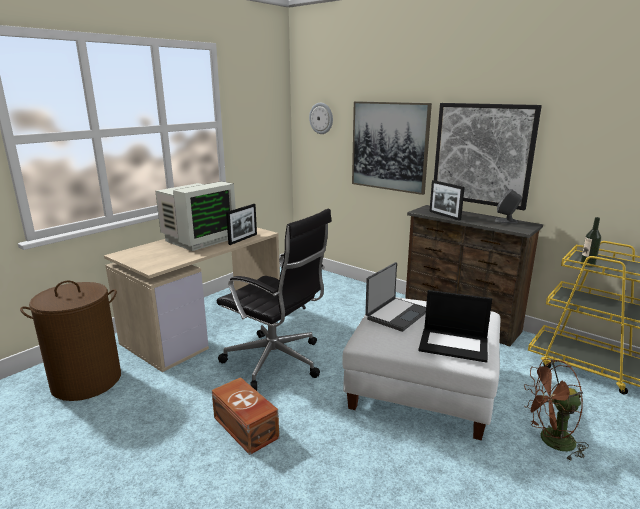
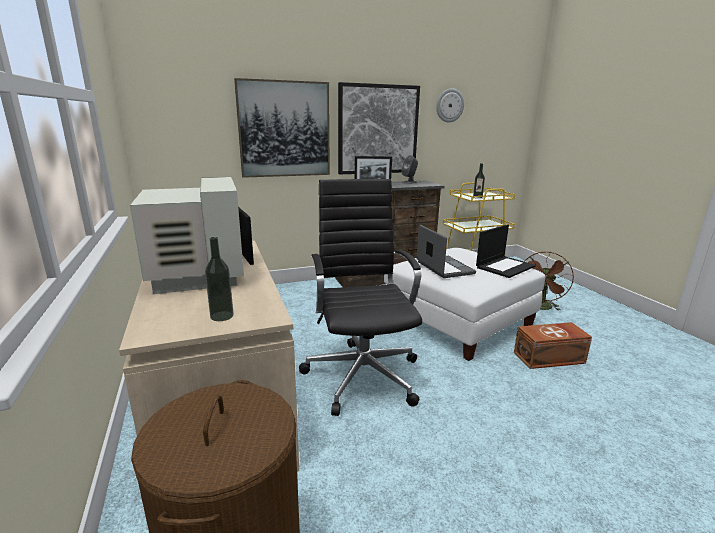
camera: 60 degrees left, 0 degrees up
brown storage box [211,377,279,455] -> brown storage box moved to [514,322,592,369]
black office chair [217,209,332,391] -> black office chair turned 75 degrees counterclockwise [299,179,422,416]
wall clock [309,103,333,134] -> wall clock moved to [436,88,464,123]
none -> bottle [205,237,234,321]

